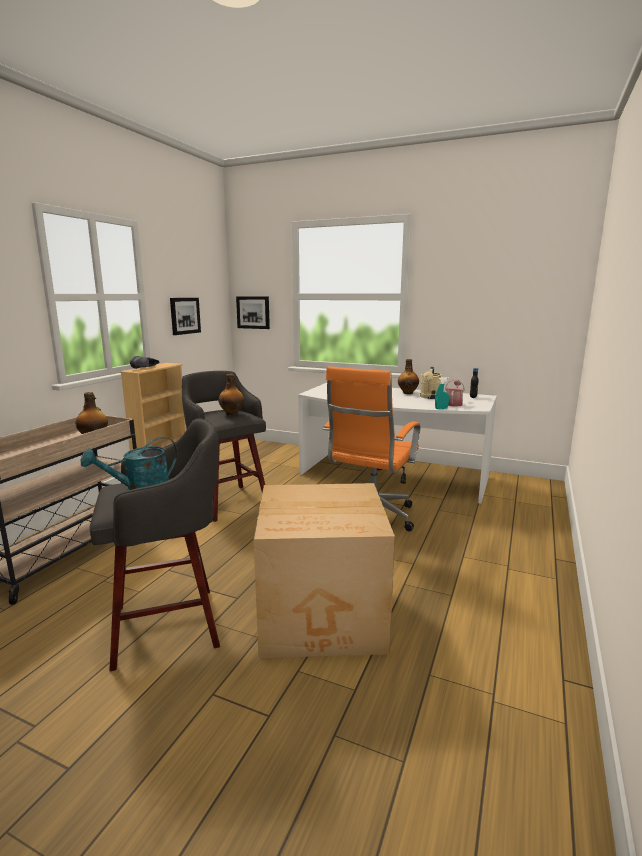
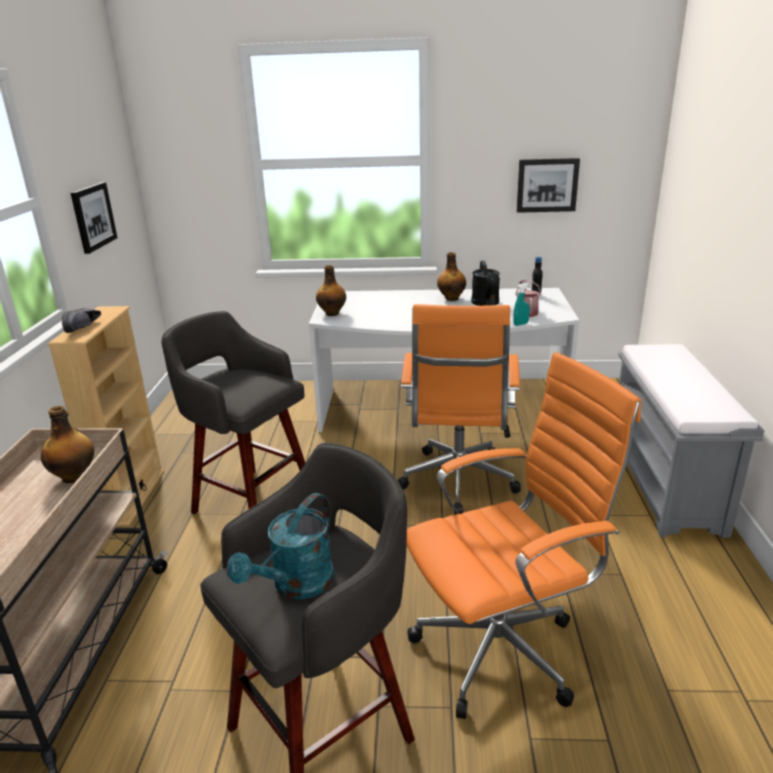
camera: 20 degrees left, 10 degrees up
bottle [218,374,244,415] -> bottle moved to [316,265,346,316]
picture [236,296,270,329] -> picture moved to [517,158,580,213]
cardboard box [254,483,395,658] -> orange office chair [406,352,641,719]
beige watering can [420,367,442,399] -> black watering can [471,261,500,306]
none -> grey bench [618,344,764,538]

